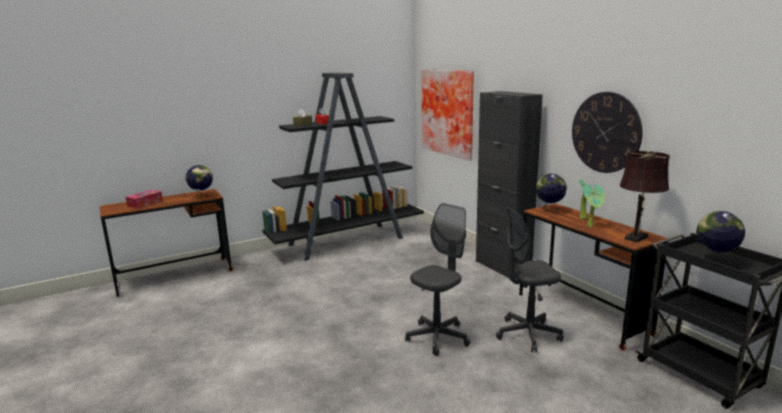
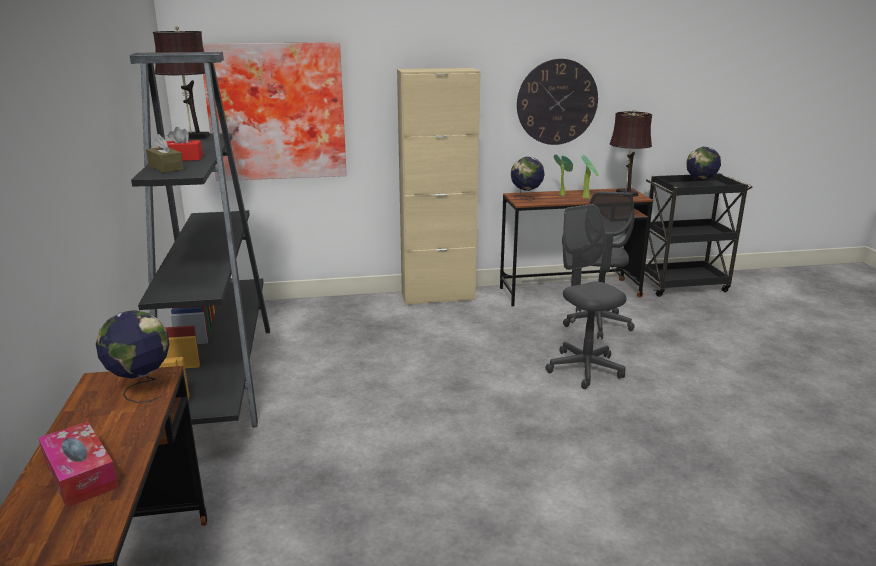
camera: 70 degrees left, 5 degrees up
black cabinet [476,91,543,278] -> beige cabinet [397,68,481,305]
none -> brown table lamp [153,26,211,139]

